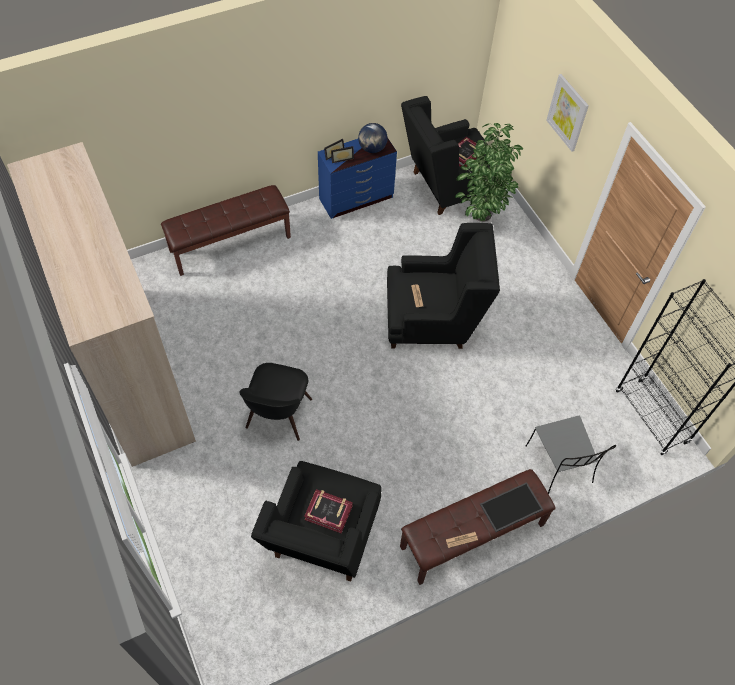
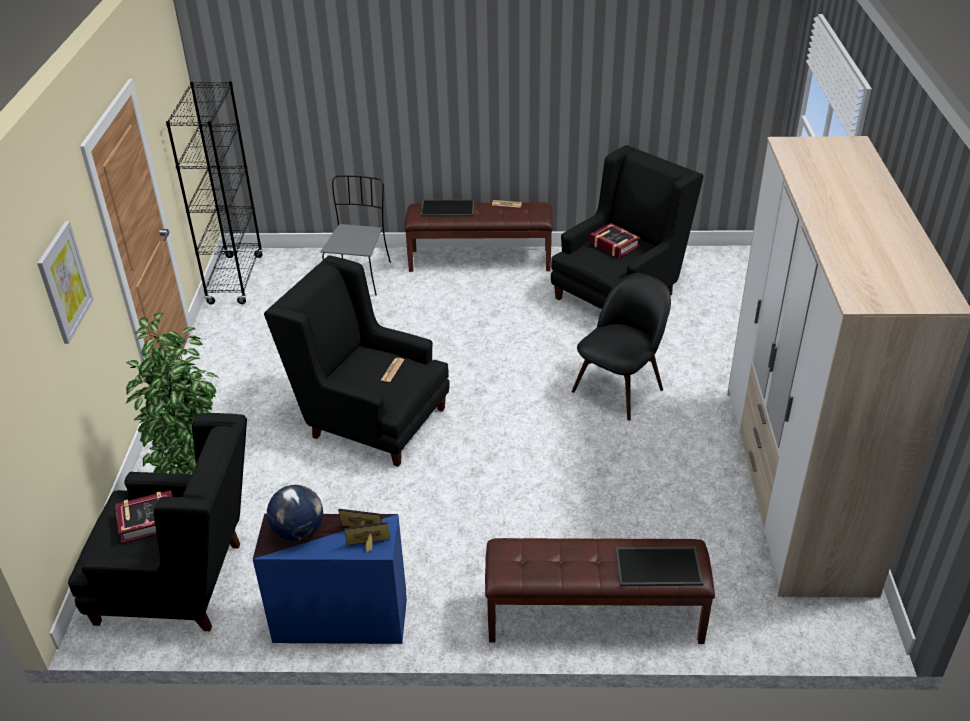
camera: 150 degrees left, 20 degrees down
none -> tray [615,547,703,586]

